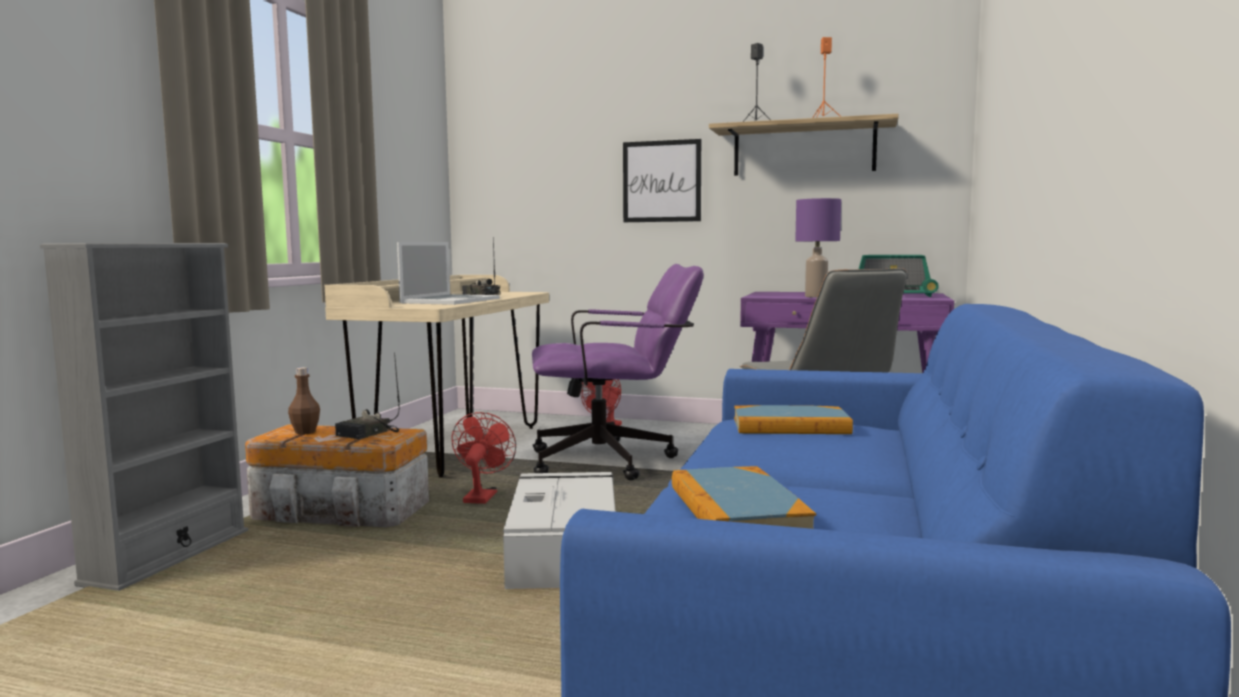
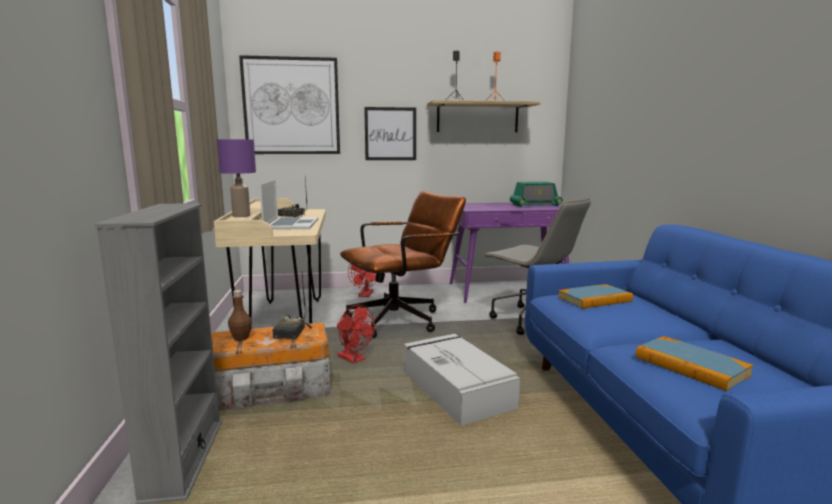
camera: 25 degrees left, 5 degrees up
red fan [452,412,516,504] -> red fan turned 150 degrees clockwise [337,305,375,364]
purple office chair [532,264,704,480] -> brown office chair [340,191,466,338]
purple table lamp [795,198,841,298] -> purple table lamp moved to [217,139,256,217]
none -> picture [239,55,340,154]

